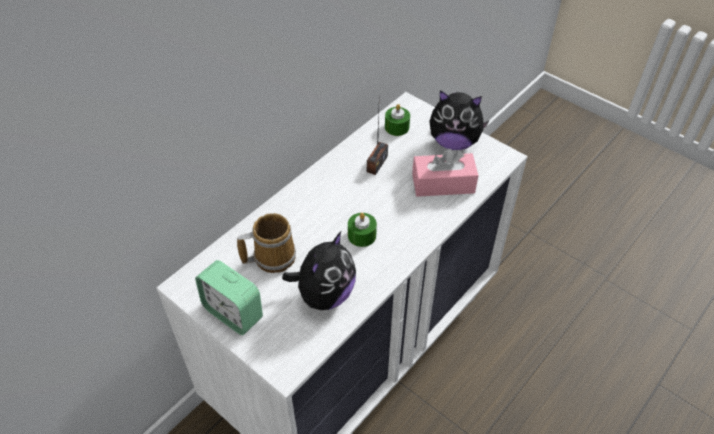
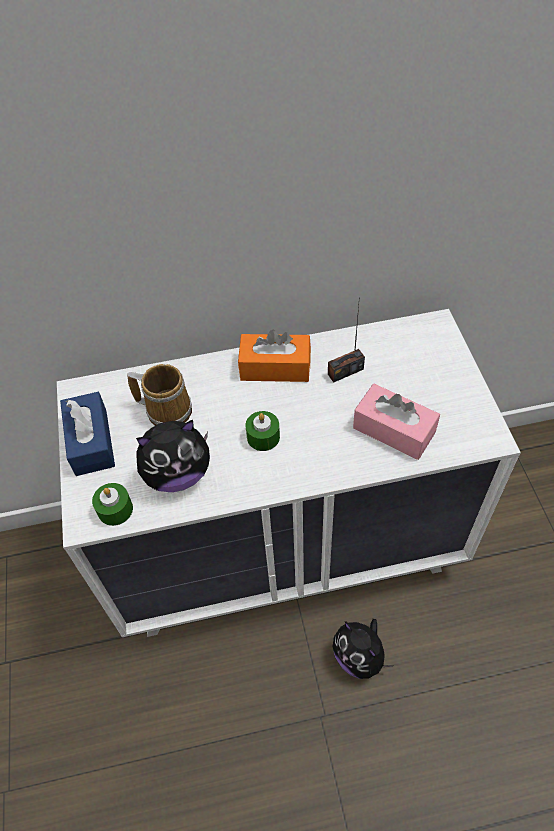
camera: 40 degrees right, 5 degrees up
alarm clock [195,260,263,335] -> blue tissue box [60,392,115,476]
green candle [385,104,410,136] -> green candle moved to [92,483,133,526]
plush toy [429,90,489,150] -> plush toy moved to [332,619,393,679]
none -> orange tissue box [238,330,311,382]

